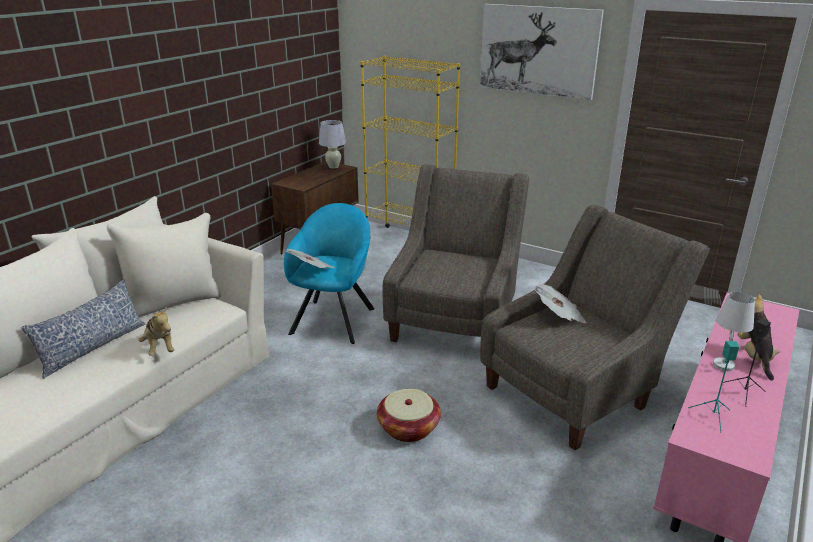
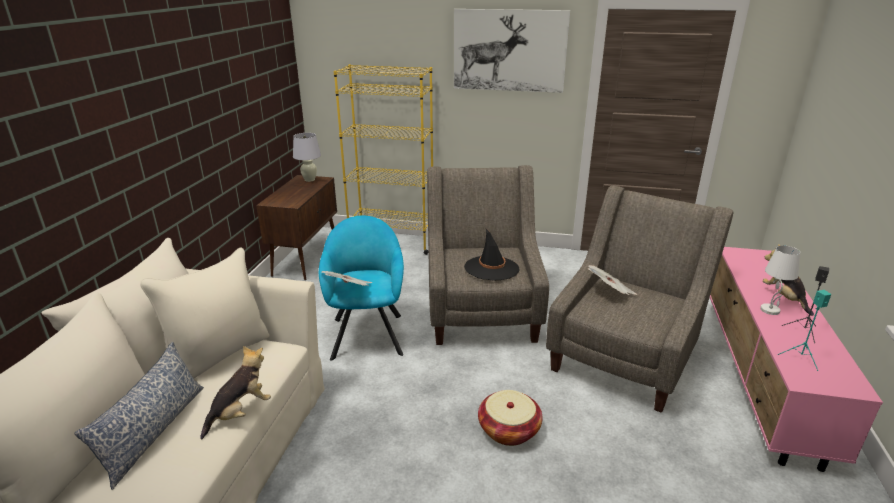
camera: 20 degrees left, 0 degrees up
plush toy [138,306,174,356] -> plush toy turned 90 degrees counterclockwise [200,346,271,439]
none -> black hat [464,228,520,281]

